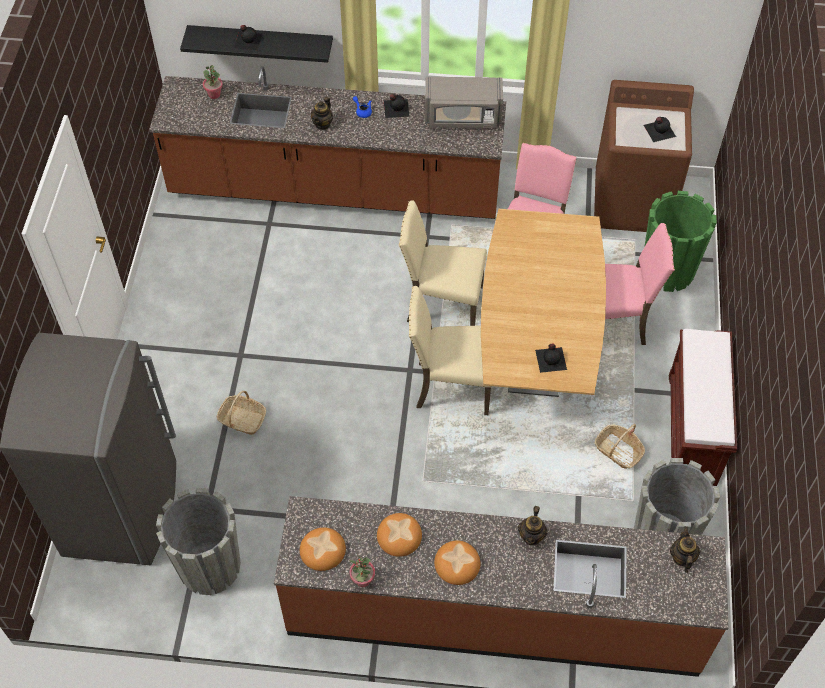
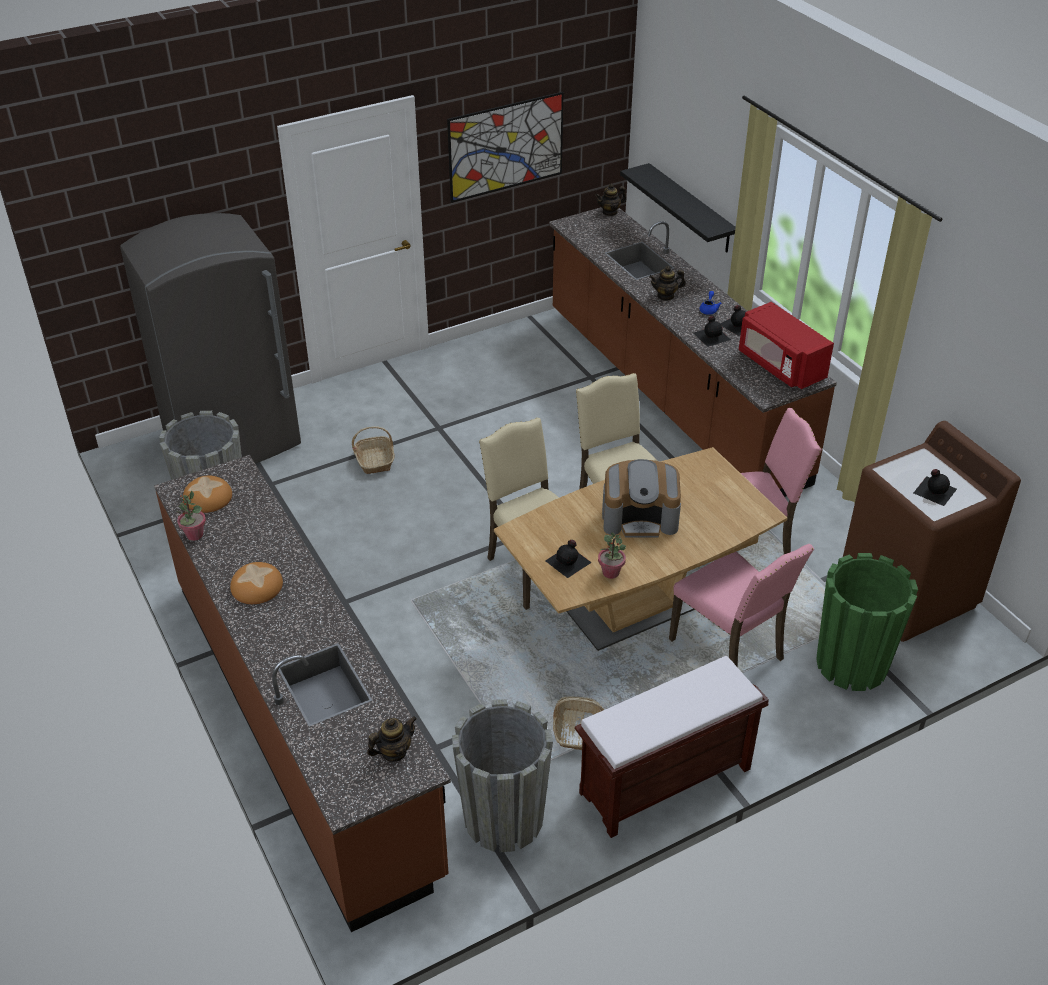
camera: 55 degrees right, 15 degrees down
potted plant [203,65,223,99] -> potted plant moved to [598,532,626,579]
black bottle [234,25,263,50] -> black bottle moved to [693,316,731,347]
bread [377,513,422,557] -> none
grey microwave [425,77,503,128] -> red microwave [739,302,834,389]
teapot [518,506,547,545] -> teapot moved to [595,184,627,216]
none -> picture [447,92,564,203]
none -> coffee machine [602,459,681,537]

